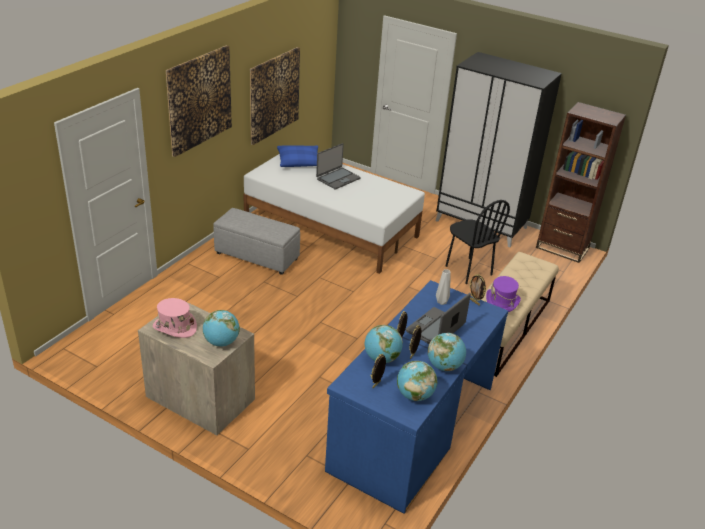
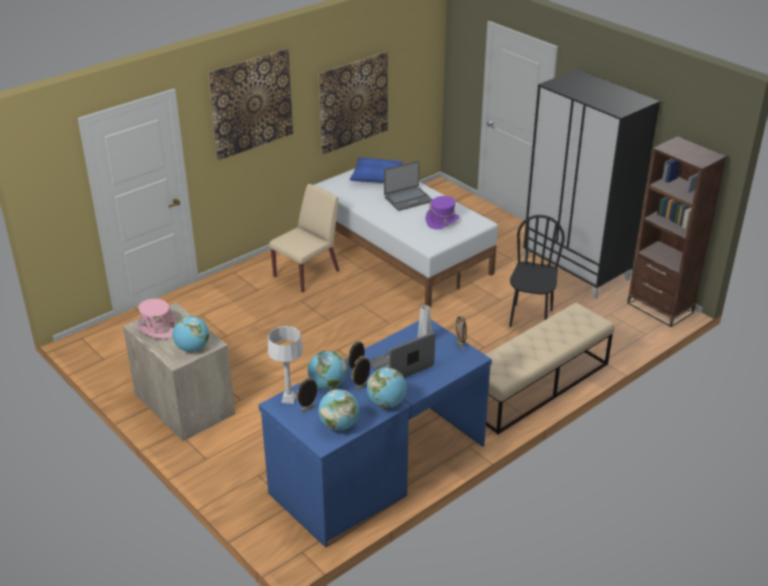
camera: 20 degrees right, 0 degrees up
grey ottoman [213,208,300,275] -> beige chair [269,184,340,293]
black chair [446,200,510,284] -> black chair turned 150 degrees counterclockwise [509,215,565,327]
purple hat [486,276,521,312] -> purple hat moved to [426,196,459,229]
none -> grey table lamp [268,326,303,404]

